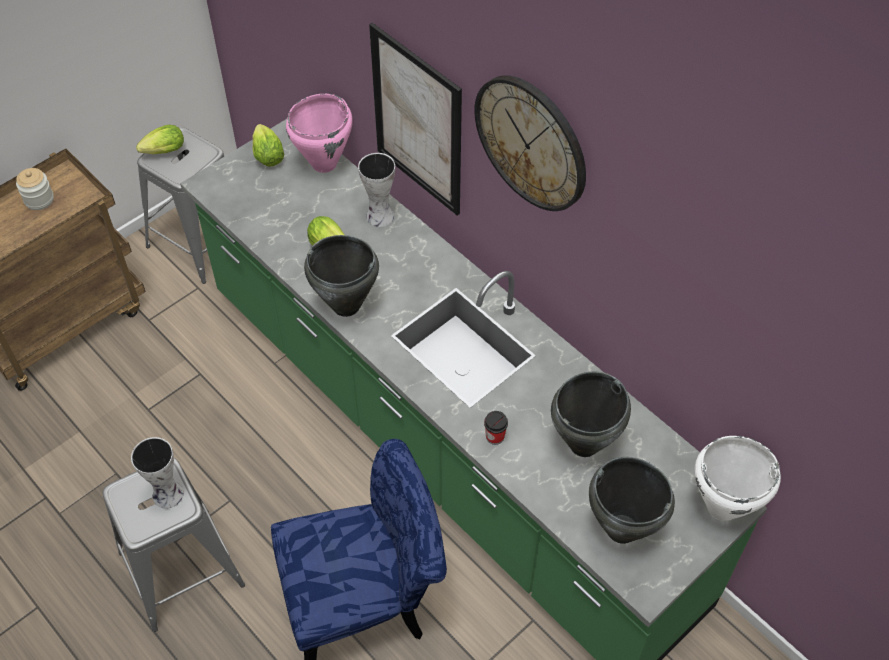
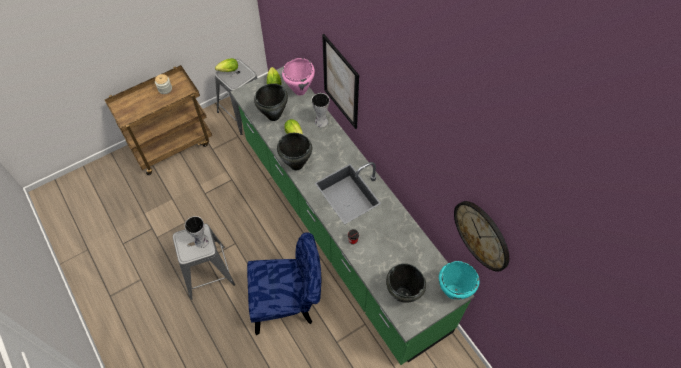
camera: 10 degrees right, 5 degrees up
wall clock [474,75,586,211] -> wall clock moved to [454,201,509,272]
black cooking pot [551,371,631,457] -> black cooking pot moved to [254,83,288,121]
white cooking pot [695,436,781,521] -> turquoise cooking pot [439,261,479,300]

